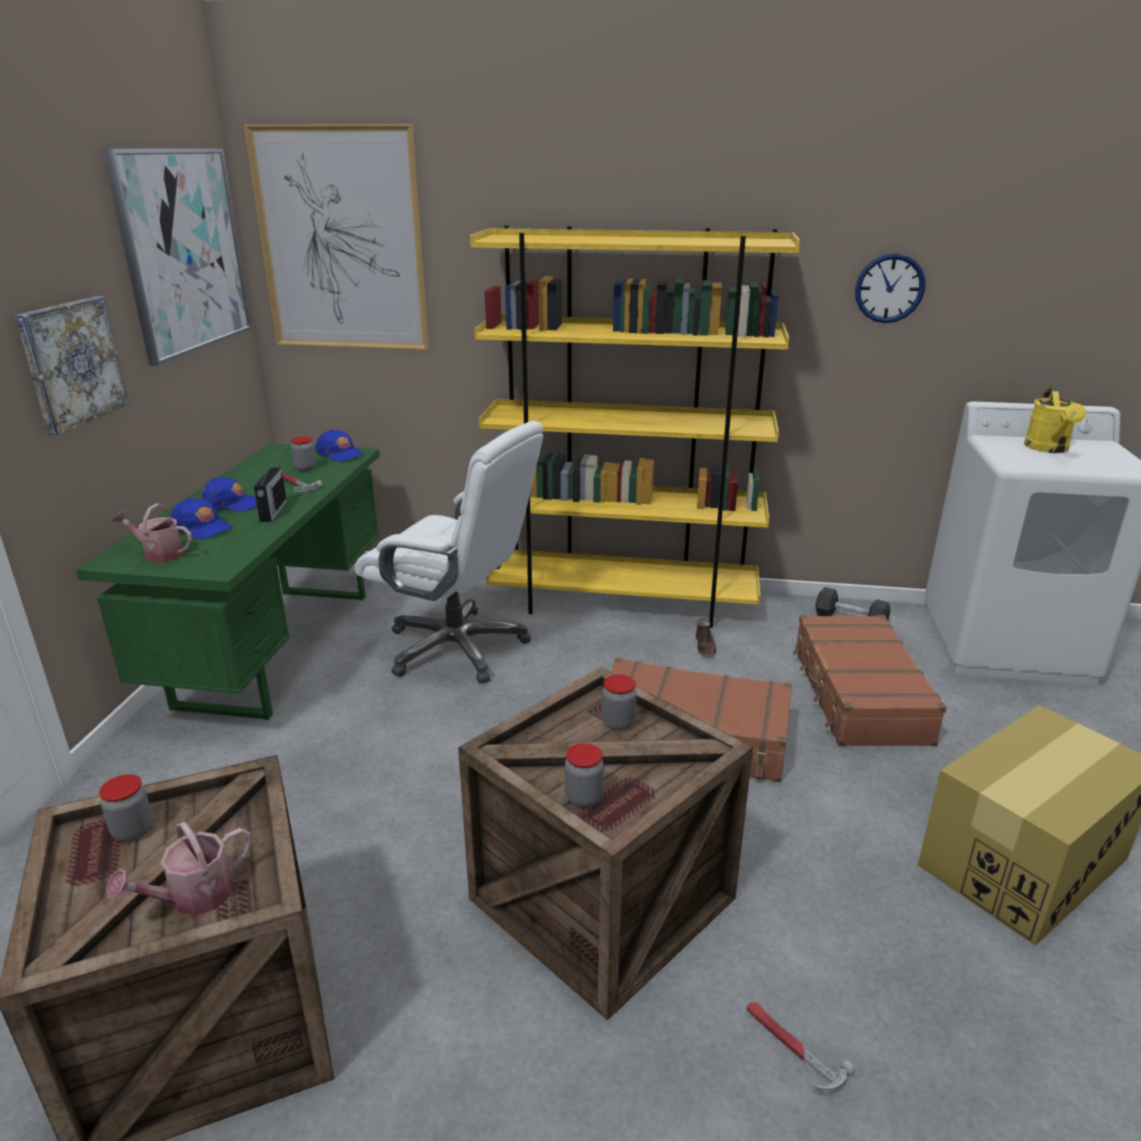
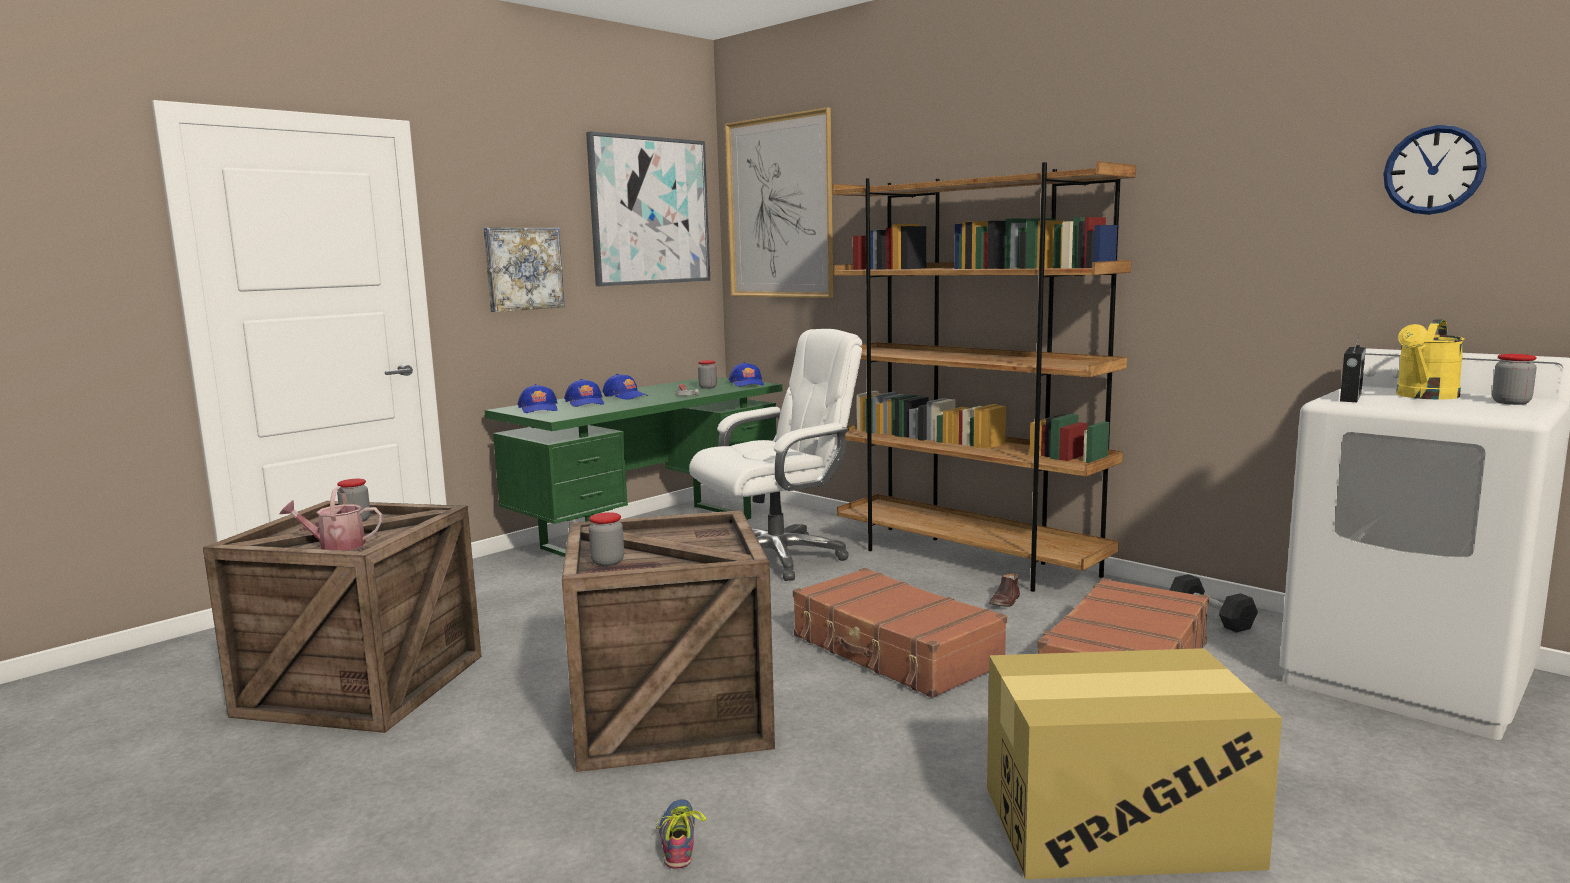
camera: 35 degrees right, 15 degrees down
watering can [113,503,192,562] -> blue cap [517,384,558,413]
radio [254,460,287,522] -> radio moved to [1340,335,1366,402]
white office chair [355,421,544,684] -> white office chair turned 90 degrees counterclockwise [689,329,862,581]
yellow bookcase [470,225,800,628] -> brown bookcase [832,161,1136,592]
jar [602,674,637,730] -> jar moved to [1492,354,1537,405]
hammer [746,1002,855,1094] -> shoe [656,799,706,868]
wall clock [855,253,925,323] -> wall clock moved to [1383,125,1487,215]

